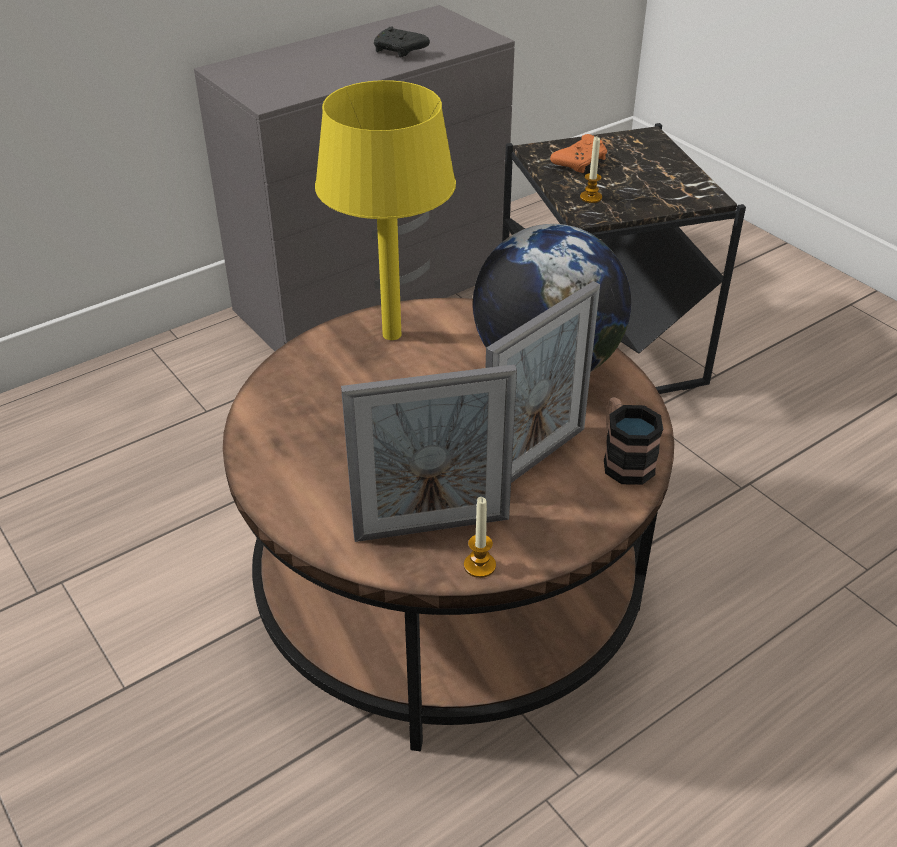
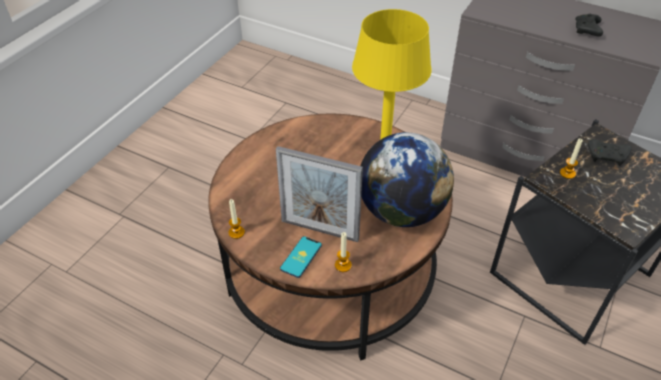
camera: 65 degrees right, 5 degrees up
picture frame [341,364,517,542] -> none
orange game controller [550,134,607,173] -> black game controller [588,139,632,166]
mug [604,397,663,485] -> candle [335,232,352,272]
none -> phone [280,236,322,278]

